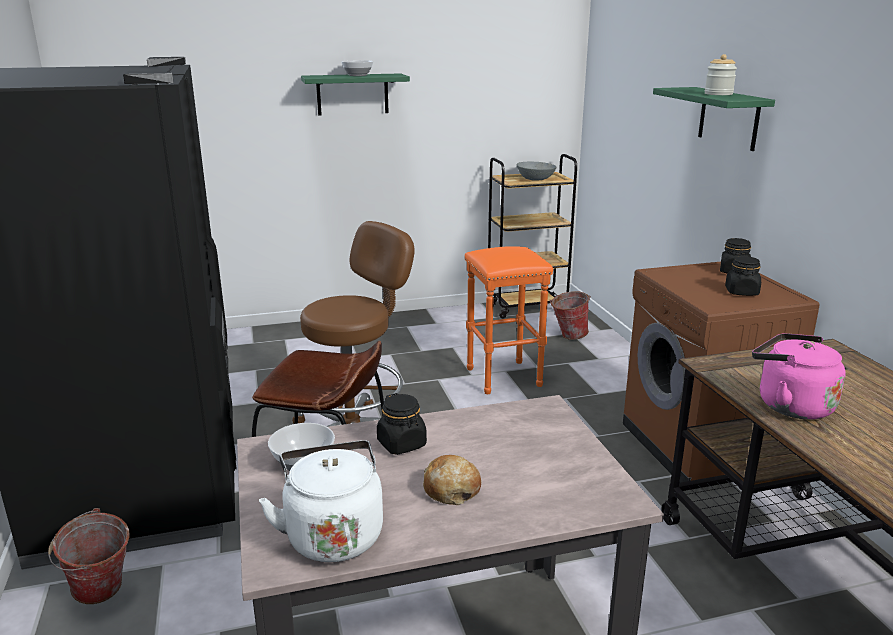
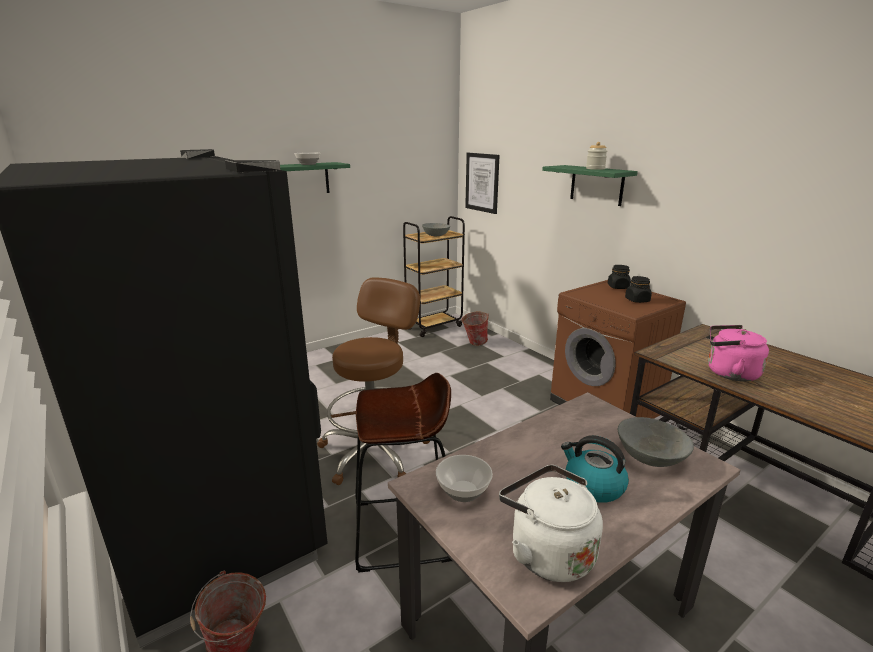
camera: 20 degrees left, 0 degrees up
black jar [377,393,427,455] -> none
bread [423,455,481,505] -> kettle [561,435,629,503]
orange stool [465,246,553,394] -> none
none -> picture [465,153,500,214]
none -> grey bowl [618,417,694,467]

